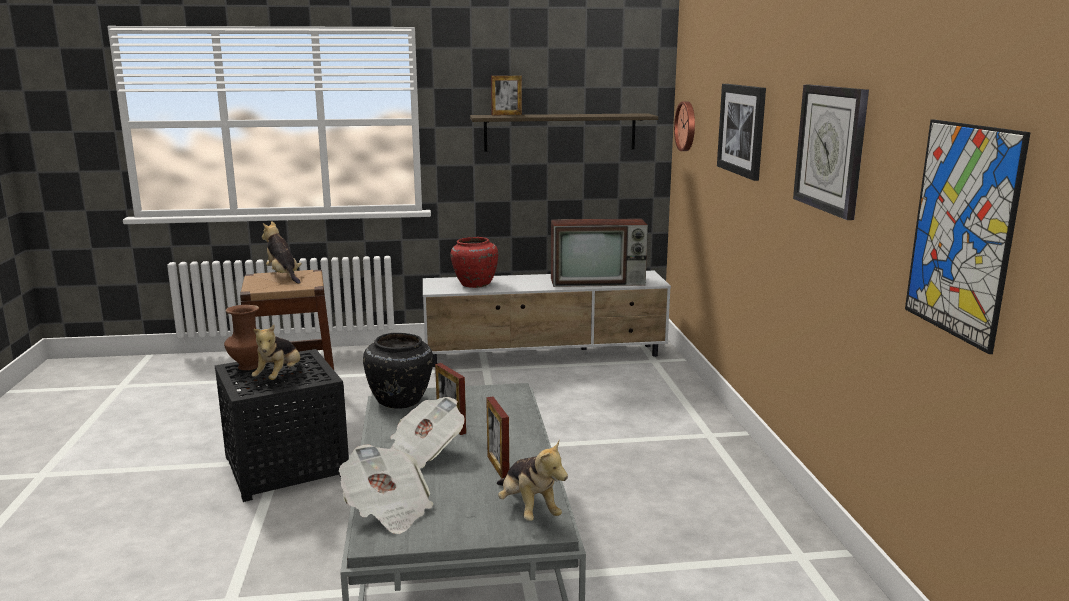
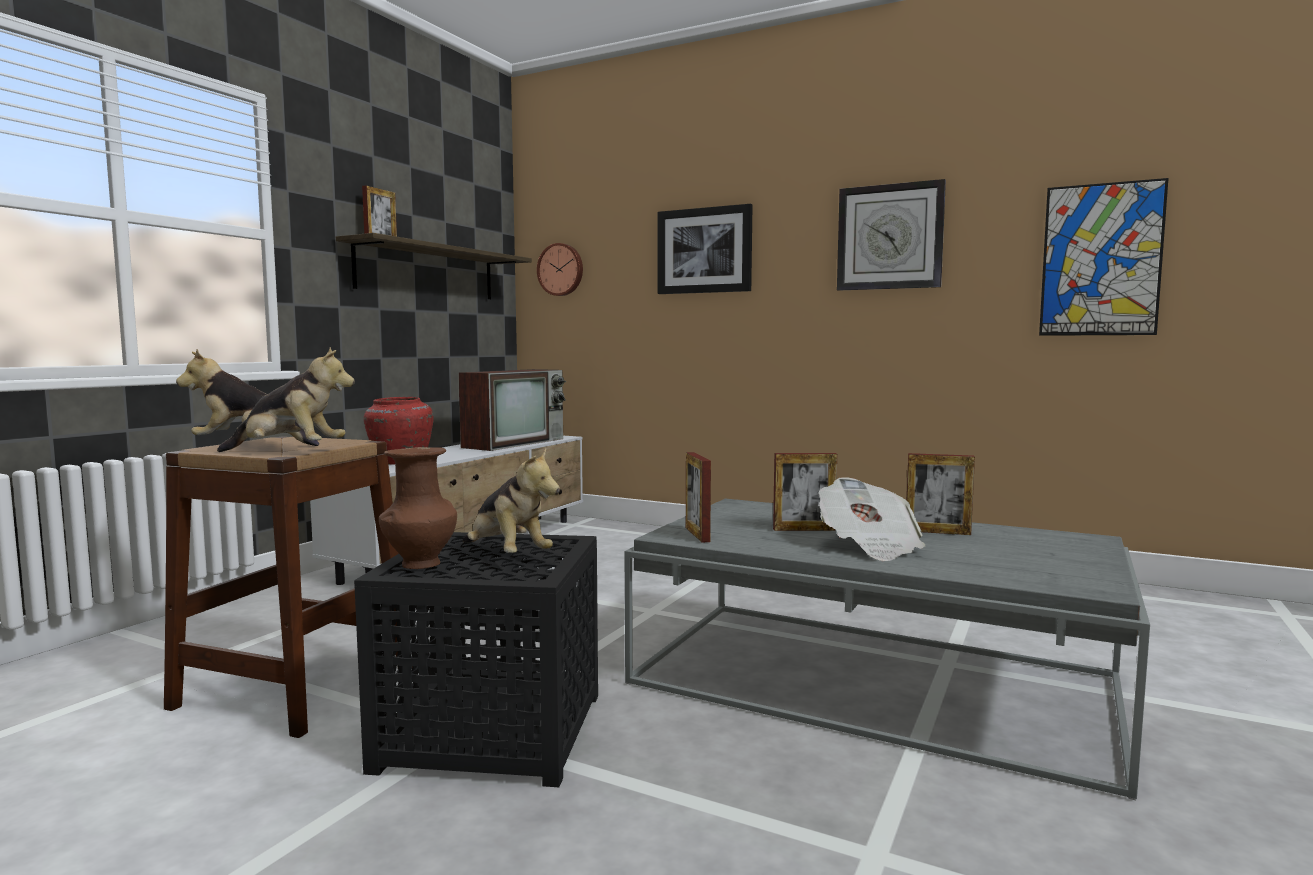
camera: 55 degrees left, 10 degrees down
newspaper [339,444,433,534] -> none
black vase [363,333,433,409] -> picture frame [686,452,711,543]
plush toy [497,441,568,521] -> plush toy moved to [217,347,355,452]

